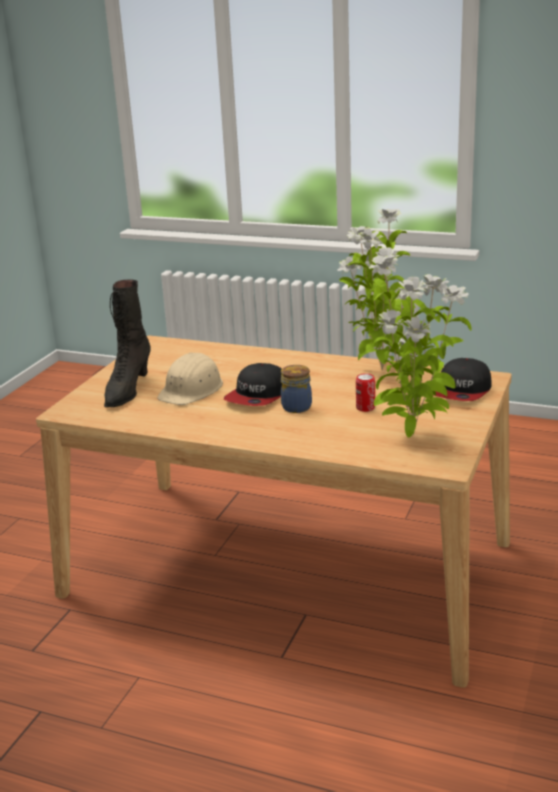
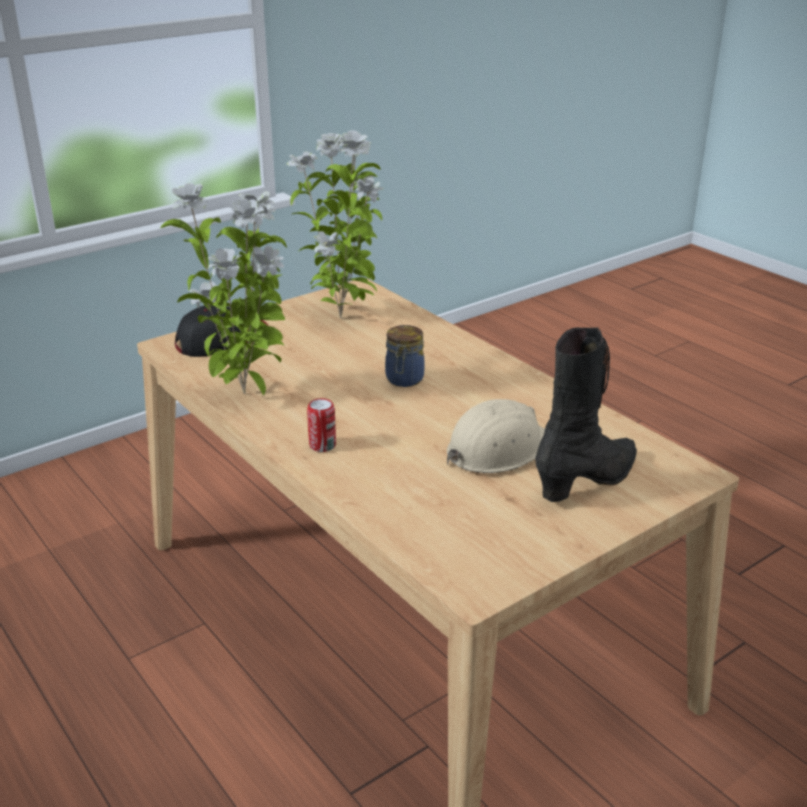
camera: 150 degrees left, 5 degrees up
cap [224,363,282,406] -> none
can [356,373,375,412] -> can moved to [307,398,336,452]

